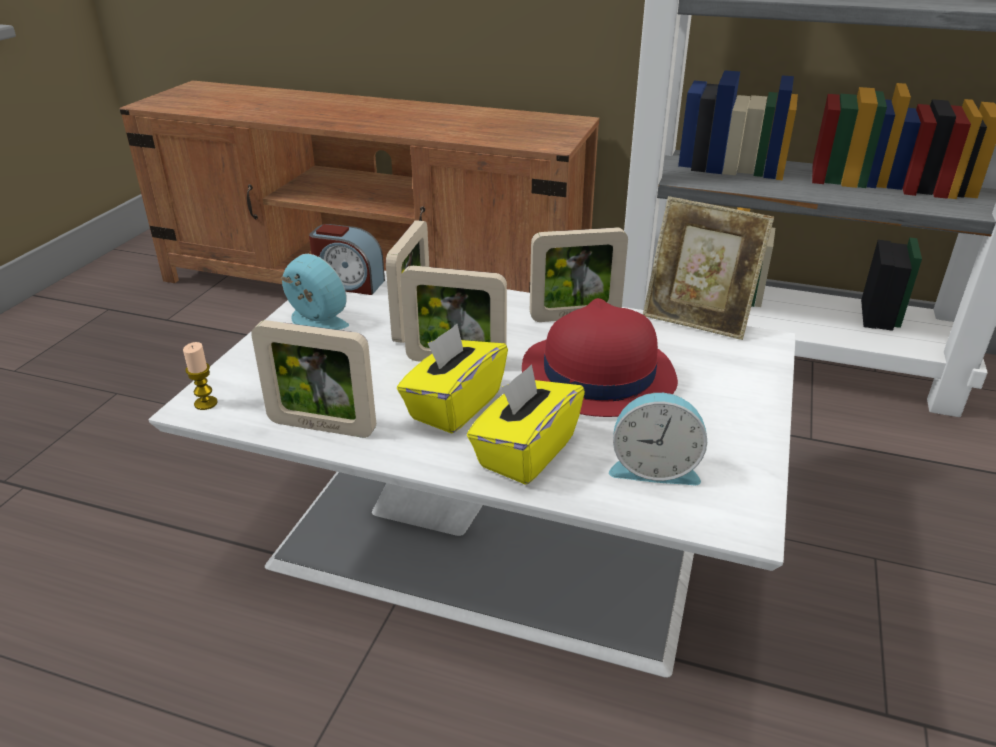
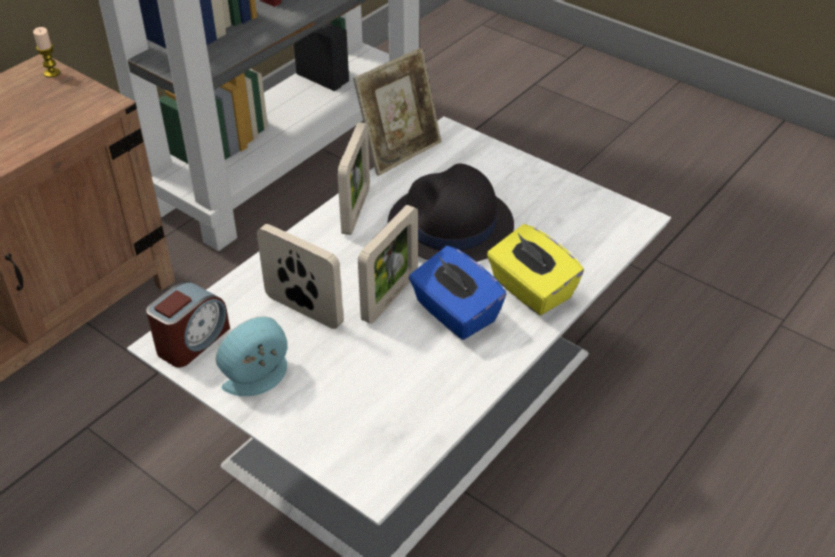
camera: 70 degrees left, 10 degrees up
candle [183,342,218,410] -> candle moved to [33,27,60,78]
picture frame [251,320,376,438] -> none
yellow tissue box [397,324,508,434] -> blue tissue box [409,246,507,340]
red hat [522,298,678,417] -> black hat [388,164,514,262]
alarm clock [609,393,707,485] -> none

